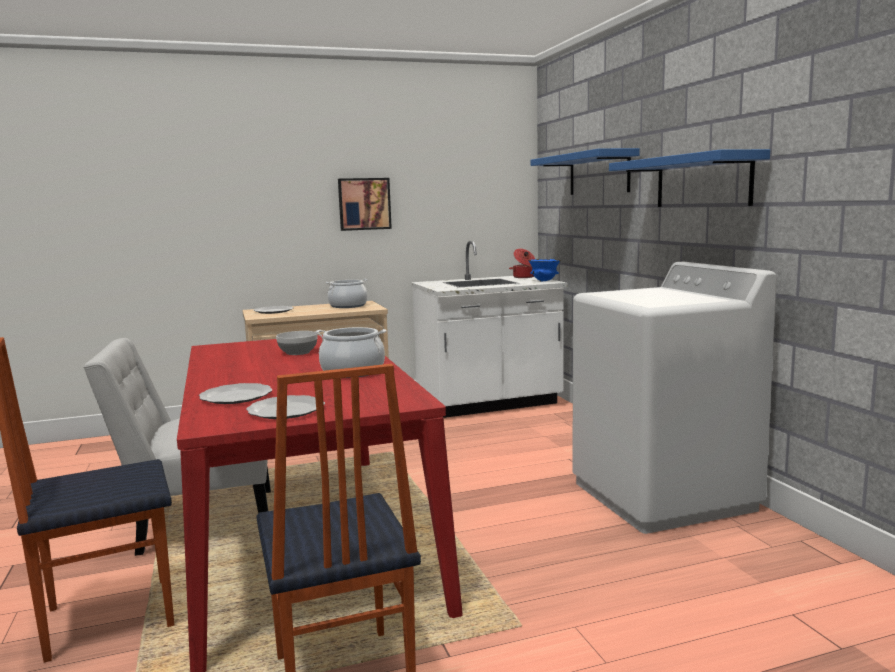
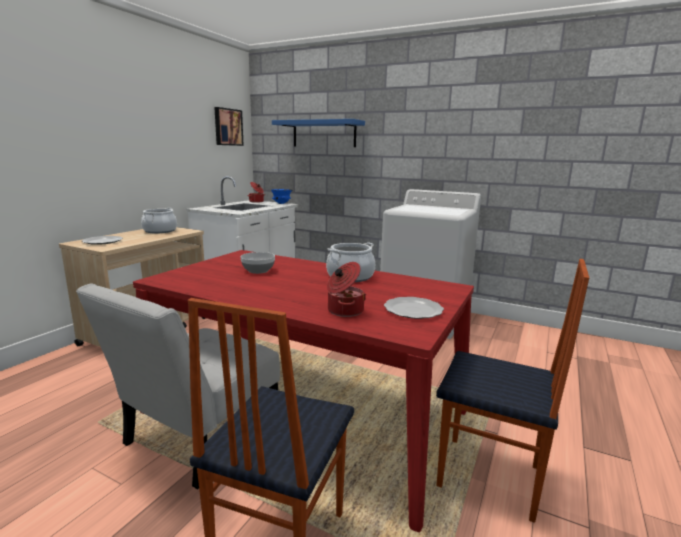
camera: 45 degrees left, 5 degrees up
plate [199,383,272,404] -> cooking pot [327,262,366,317]
picture [338,178,392,231] -> picture moved to [214,107,244,146]
blue shelf [609,149,770,207] -> none

